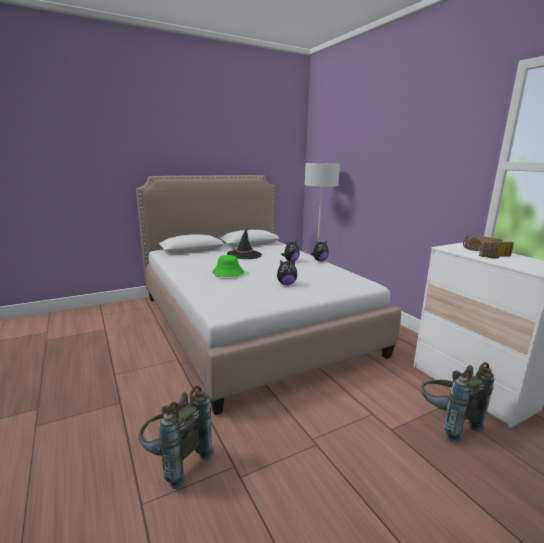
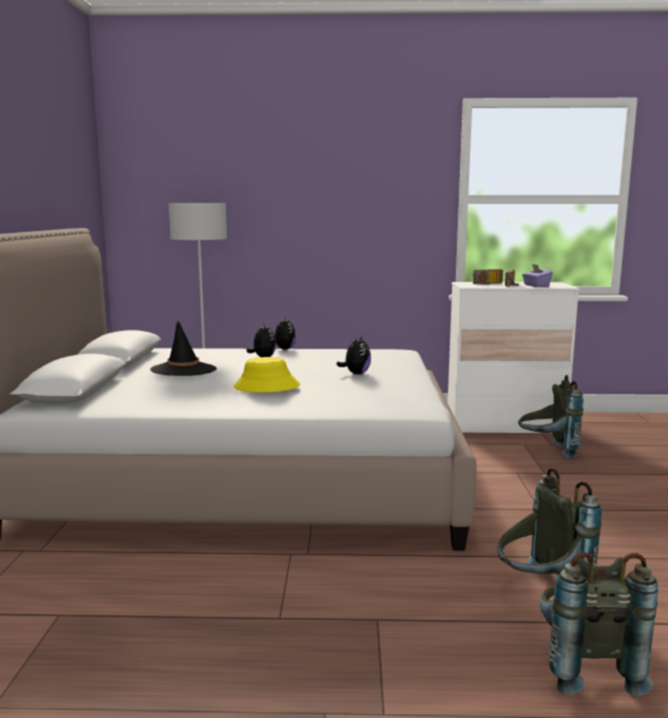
camera: 60 degrees left, 5 degrees down
green hat [212,255,244,277] -> yellow hat [233,357,300,392]
none -> purple tissue box [522,264,553,287]
none -> grey backpack [540,552,658,696]

